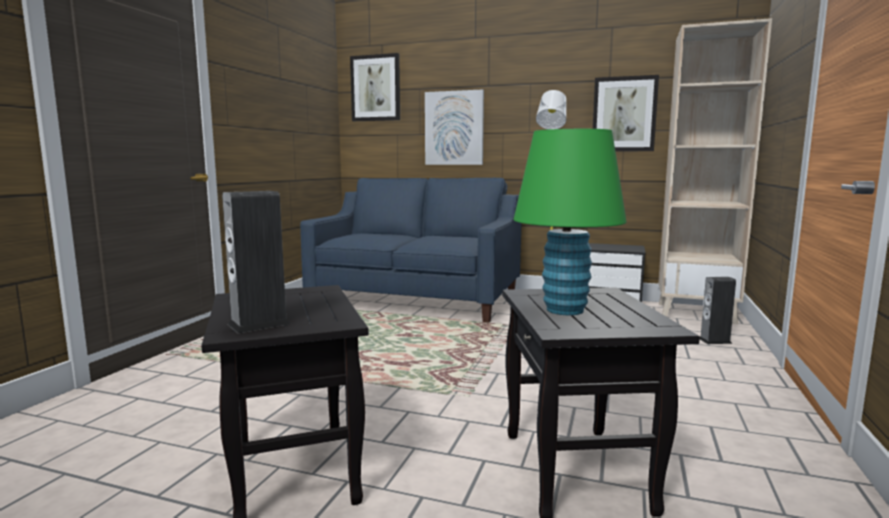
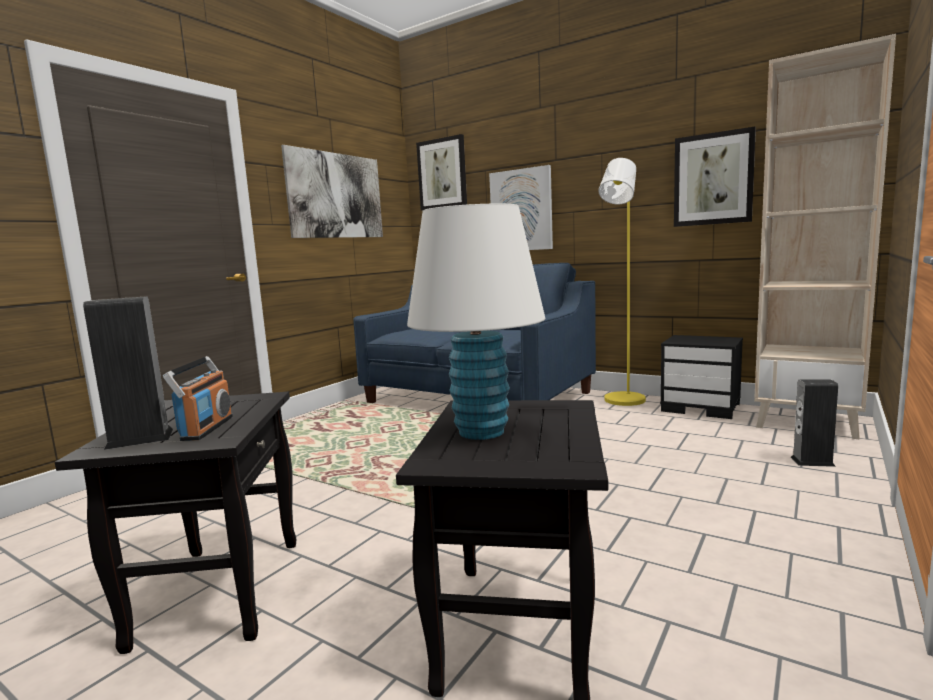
camera: 15 degrees right, 0 degrees up
green table lamp [513,129,627,315] -> white table lamp [407,204,546,440]
none -> radio [163,356,233,441]
none -> picture [281,145,383,238]

